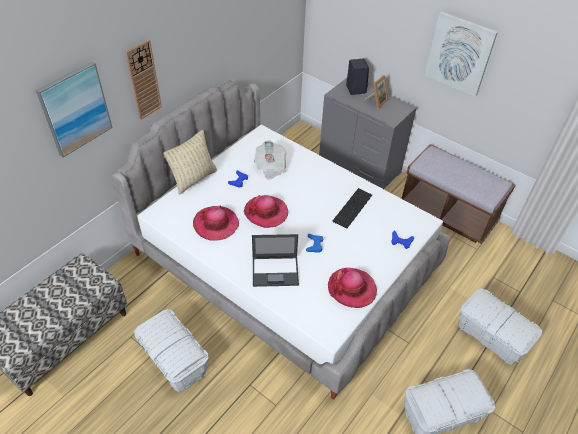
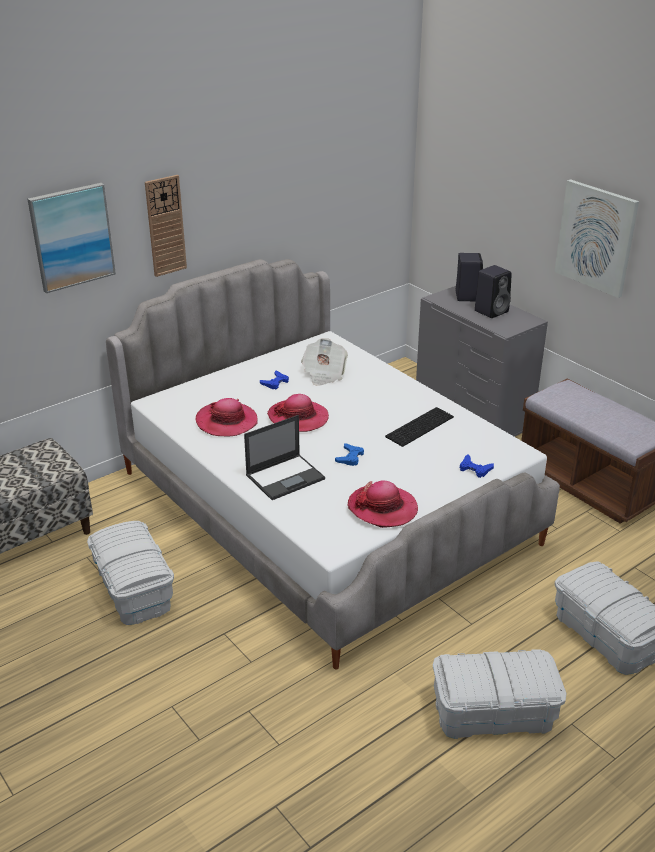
camera: 15 degrees right, 15 degrees down
beige pillow [163,130,217,195] -> none
laptop [252,234,299,287] -> laptop turned 45 degrees counterclockwise [244,415,325,500]
picture frame [364,75,389,109] -> black speaker [475,265,512,318]

